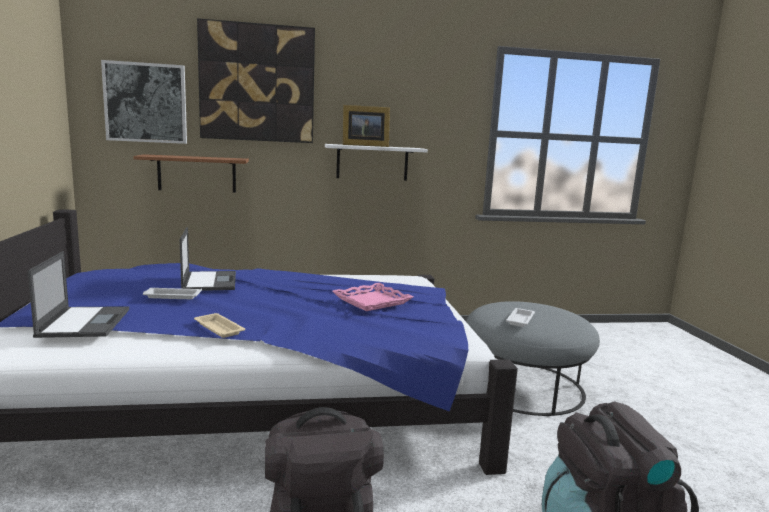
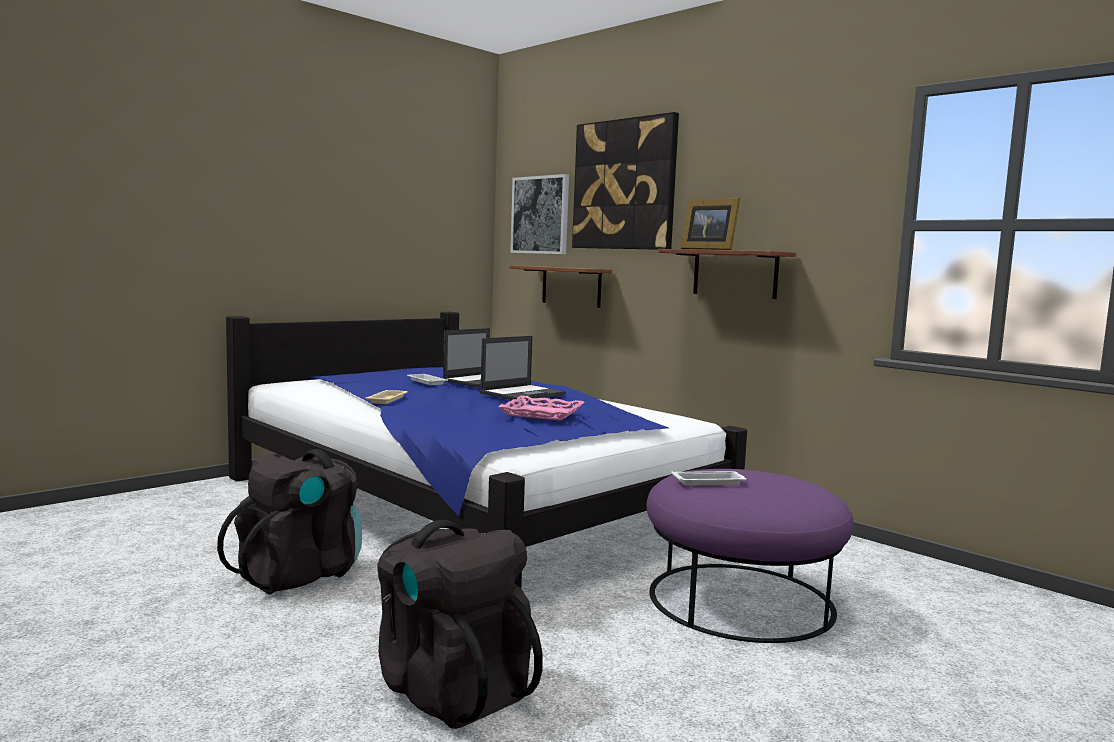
camera: 55 degrees right, 5 degrees down
laptop [28,251,129,338] -> laptop moved to [480,336,566,400]
white shelf [325,144,428,181] -> brown shelf [658,249,796,299]
grey ottoman [466,301,600,416] -> purple ottoman [647,469,854,643]

